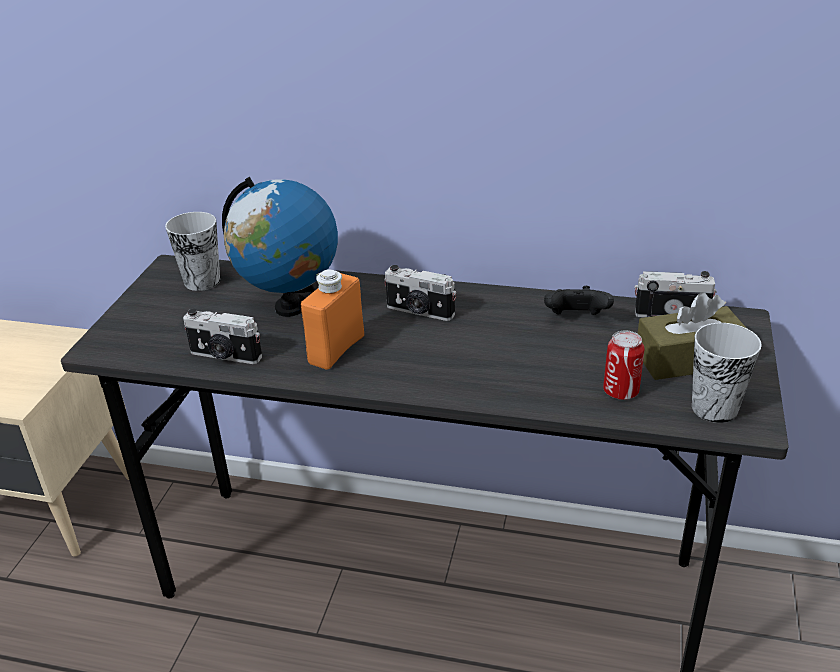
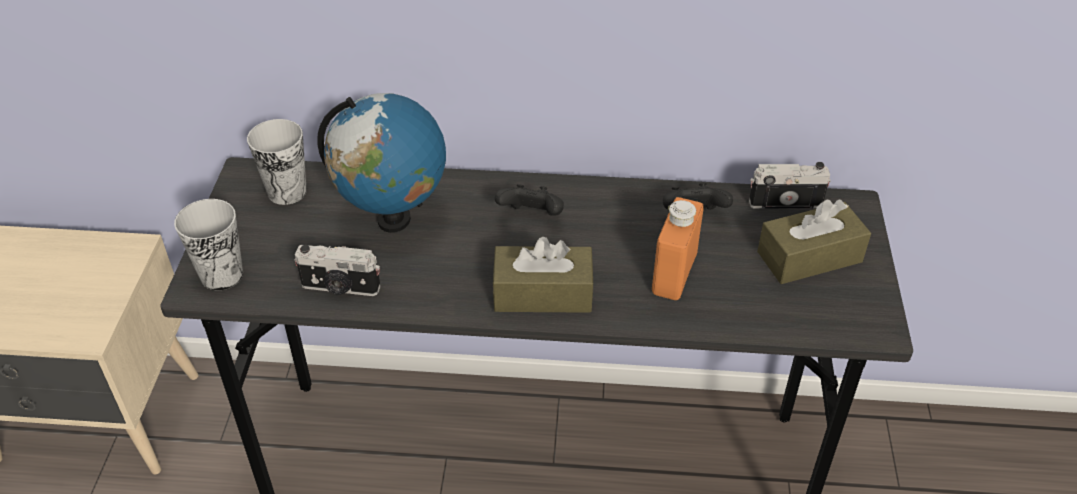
camera: 10 degrees left, 10 degrees up
orange bottle [301,269,364,370] -> orange bottle moved to [652,197,704,300]
camera [384,265,456,321] -> black game controller [495,184,564,216]
can [603,330,645,400] -> none
cup [692,323,762,423] -> cup moved to [174,199,243,290]
none -> brown tissue box [493,237,594,313]

